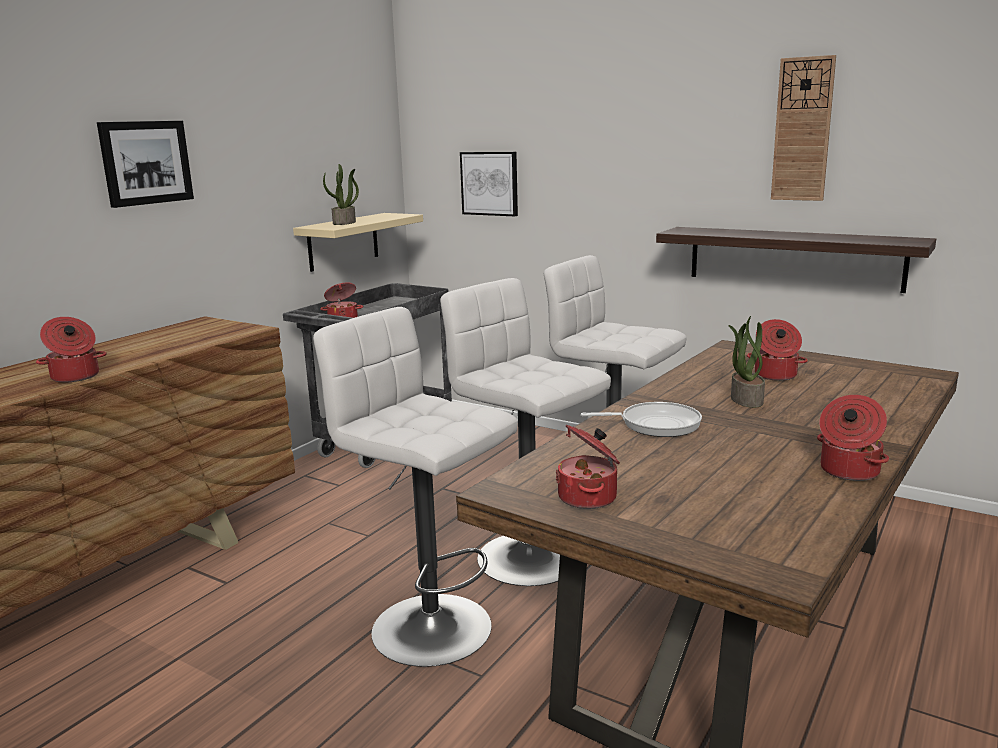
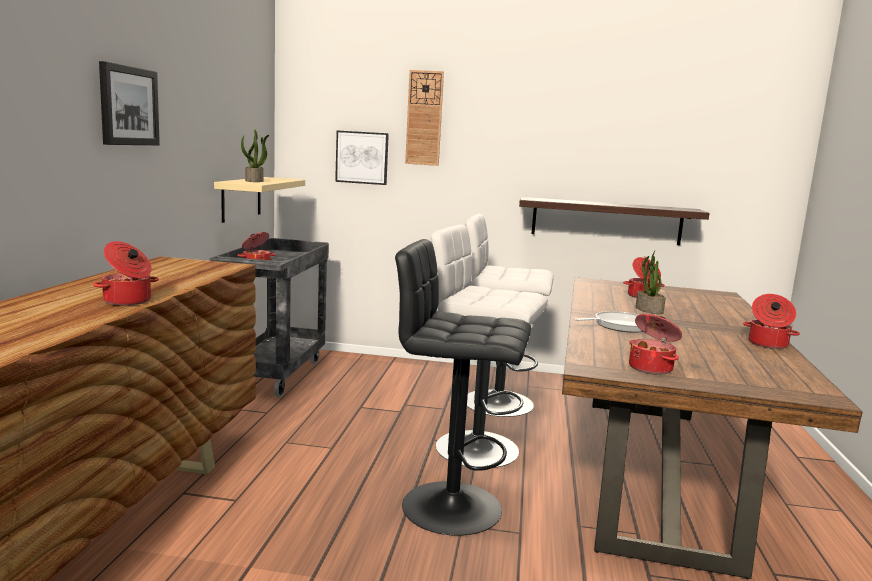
camera: 25 degrees left, 5 degrees down
white stool [313,307,518,667] -> black stool [395,239,531,536]
wall clock [771,55,836,201] -> wall clock moved to [405,70,444,166]

